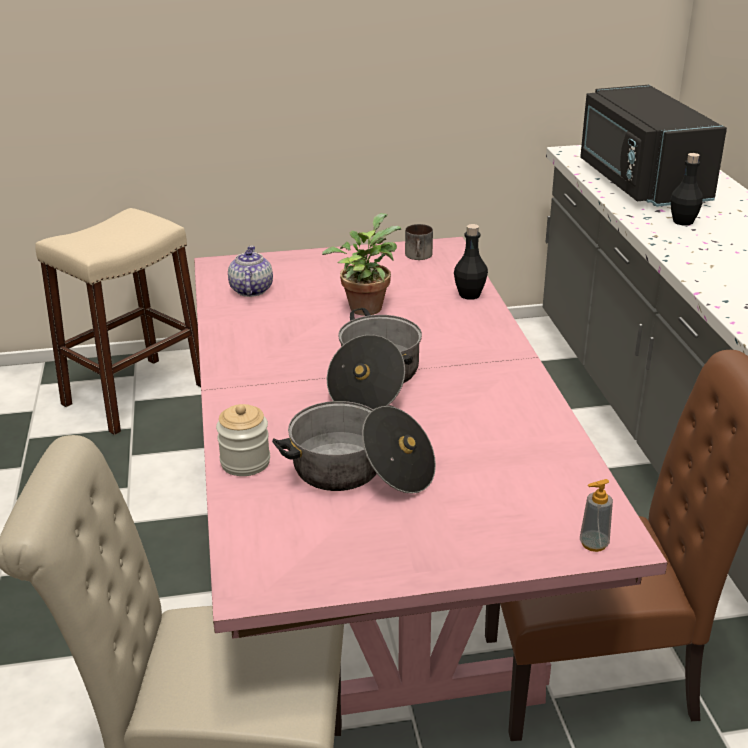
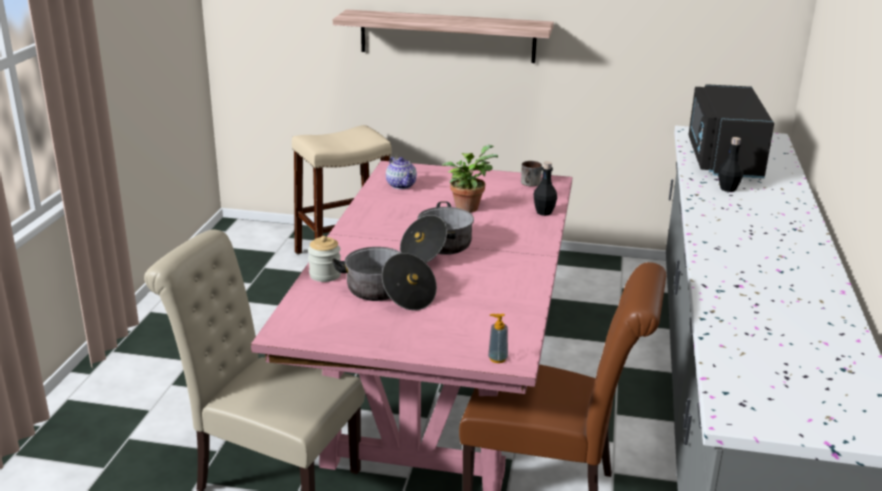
camera: 20 degrees right, 5 degrees down
teapot [228,246,273,297] -> teapot turned 135 degrees clockwise [386,157,417,189]
none -> shelf [333,9,554,63]

